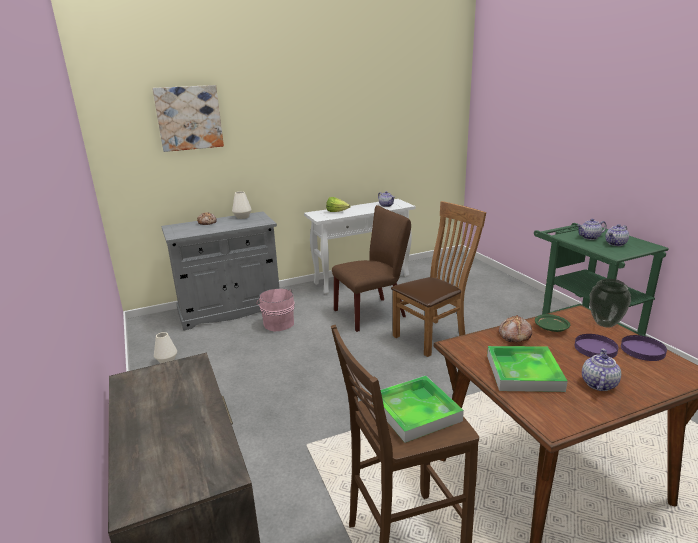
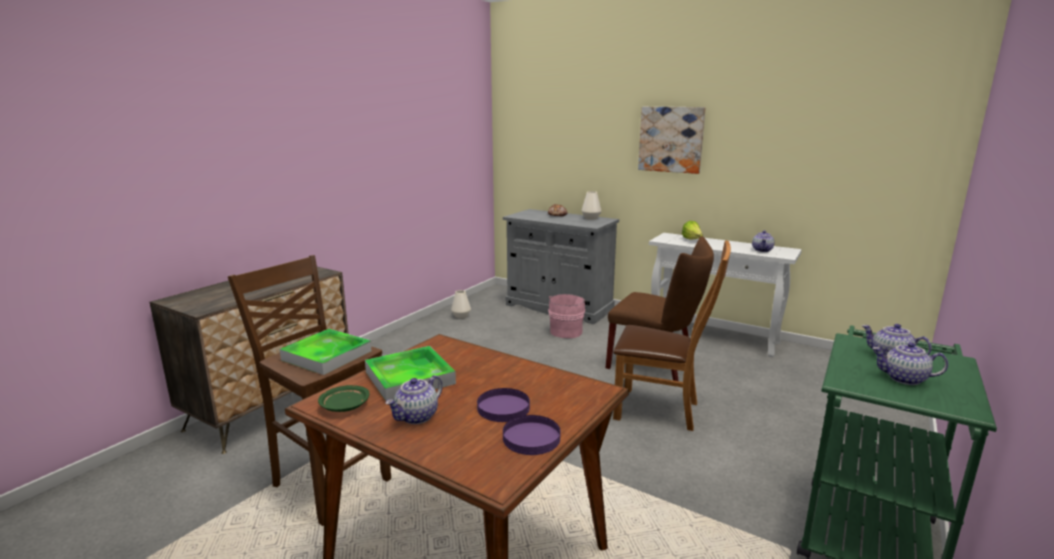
camera: 55 degrees right, 5 degrees down
picture [152,85,224,152] -> picture moved to [638,107,706,174]
bread [499,315,532,342] -> none
green plate [535,314,570,332] -> green plate moved to [318,385,369,412]
teapot [582,349,621,391] -> teapot turned 135 degrees clockwise [385,375,443,424]
vase [590,279,631,328] -> none

